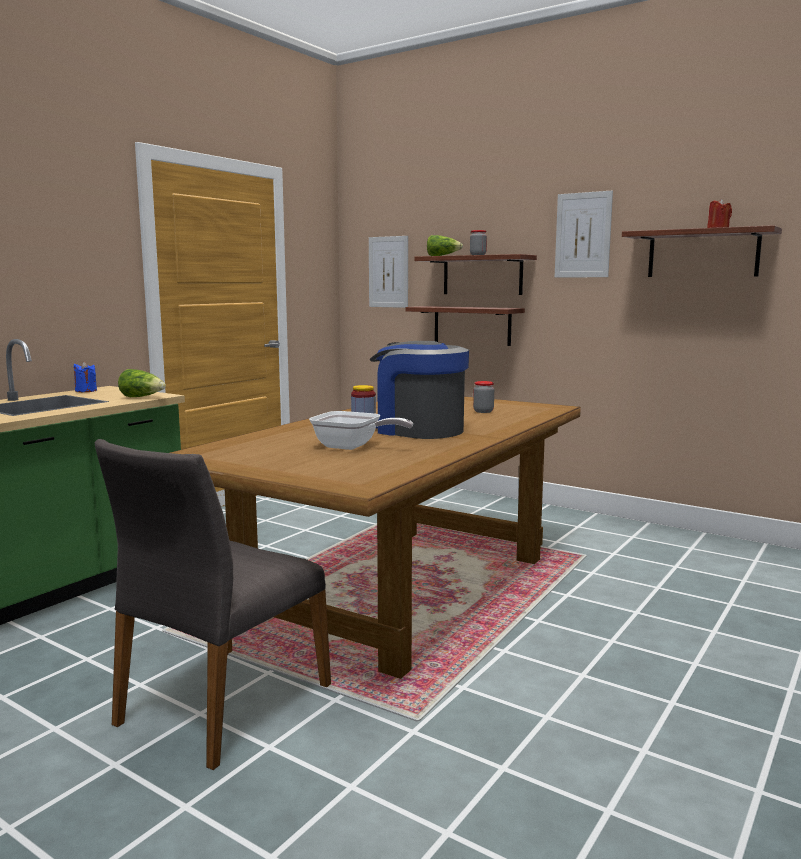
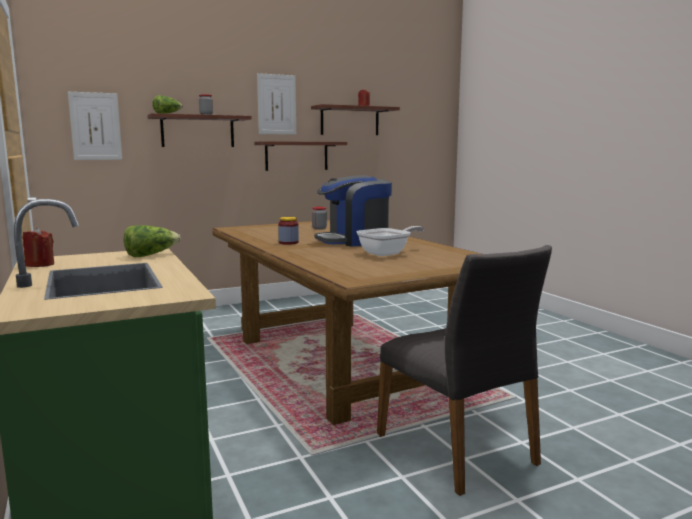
camera: 60 degrees left, 0 degrees up
blue candle [74,361,97,392] -> red candle [23,227,54,267]
shelf [405,306,525,346] -> shelf moved to [254,141,347,171]

